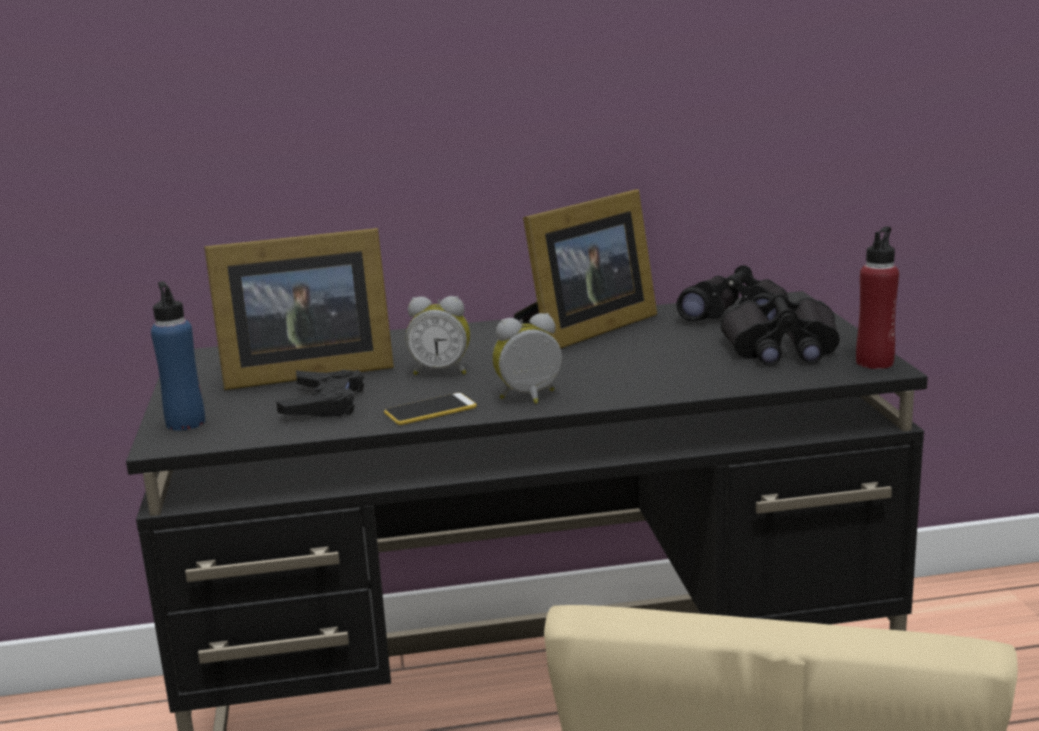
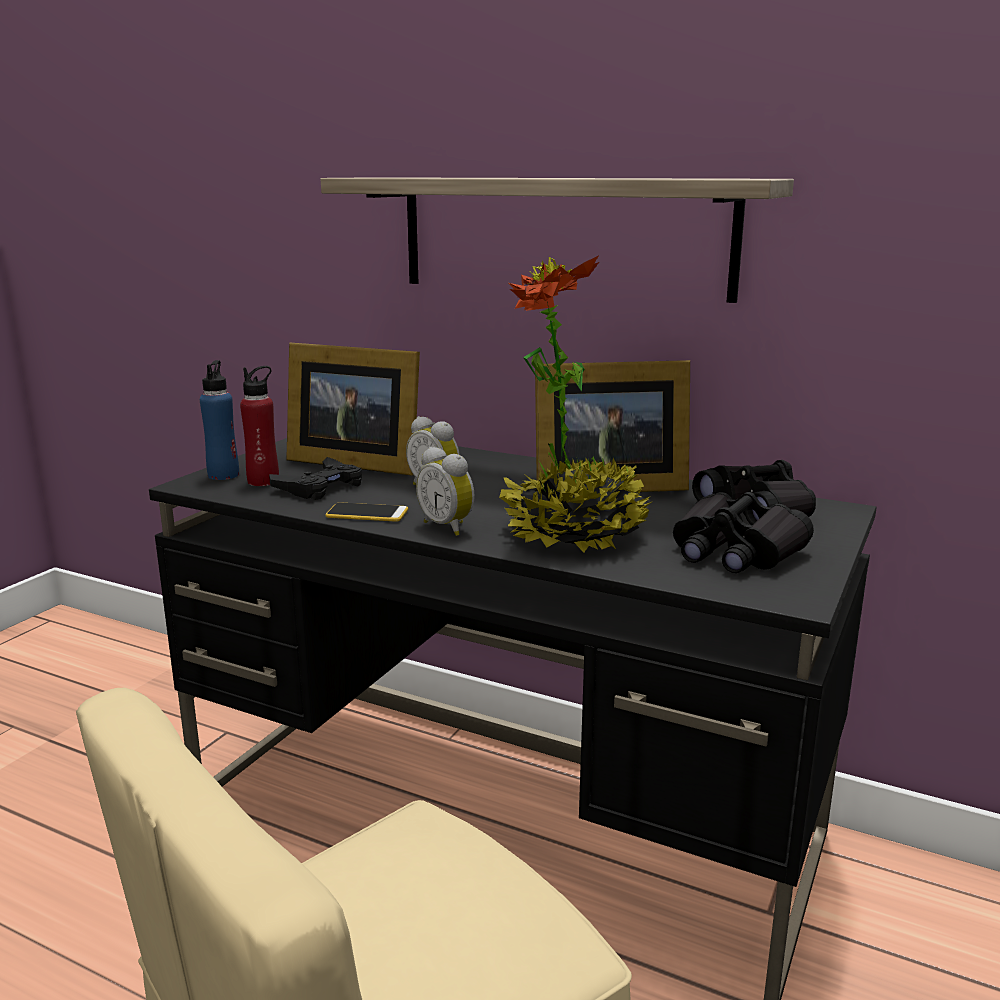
camera: 35 degrees right, 0 degrees up
alarm clock [492,313,562,404] -> alarm clock turned 150 degrees counterclockwise [416,447,475,536]
red bottle [856,226,899,369] -> red bottle moved to [240,366,279,486]
none -> shelf [321,177,794,303]
none -> potted plant [499,256,653,552]

